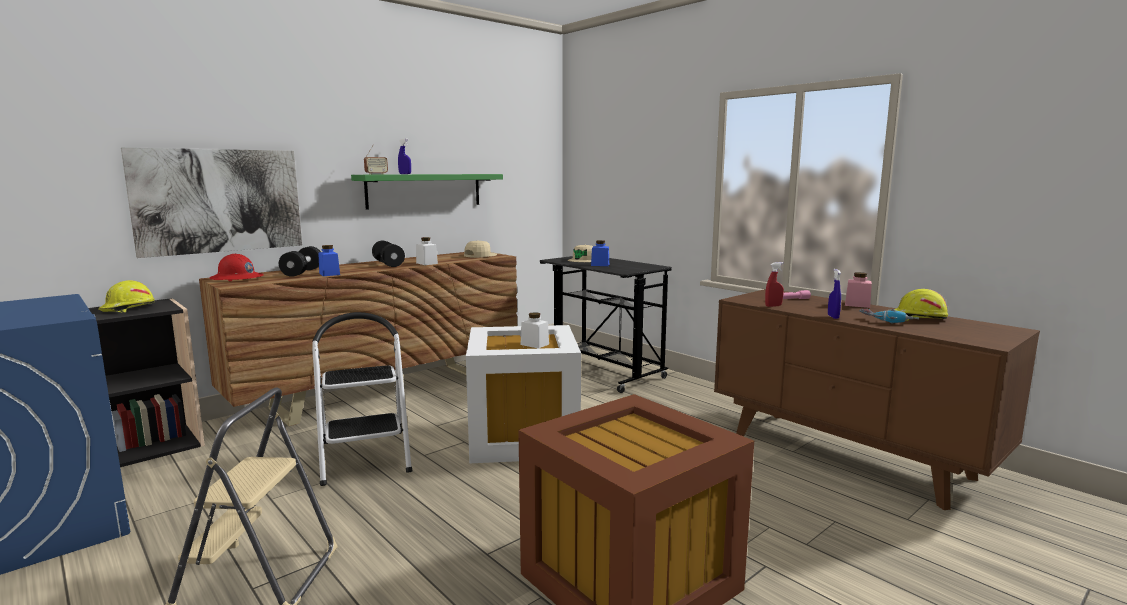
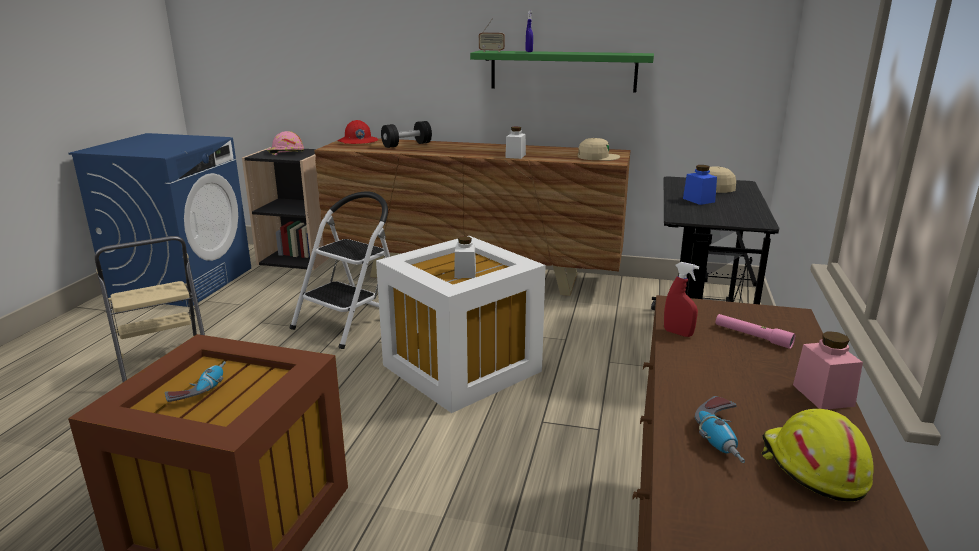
camera: 55 degrees right, 10 degrees up
yellow hard hat [98,280,154,312] -> pink hard hat [267,131,304,155]
picture [121,147,302,258] -> none
blue jar [318,245,340,276] -> none
black dumbbell [372,241,405,267] -> none
blue spray bottle [828,269,841,319] -> none
none -> power drill [165,361,226,402]

